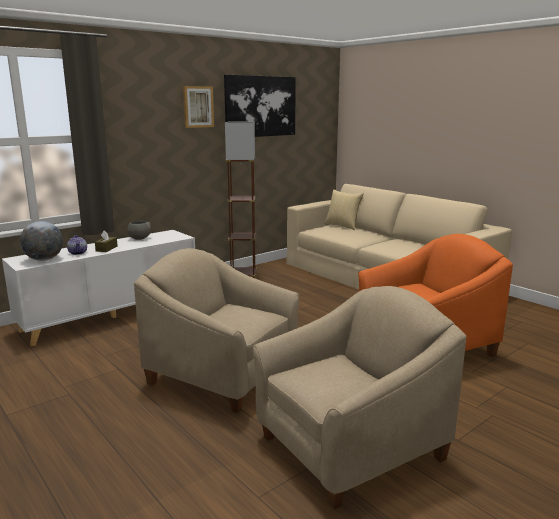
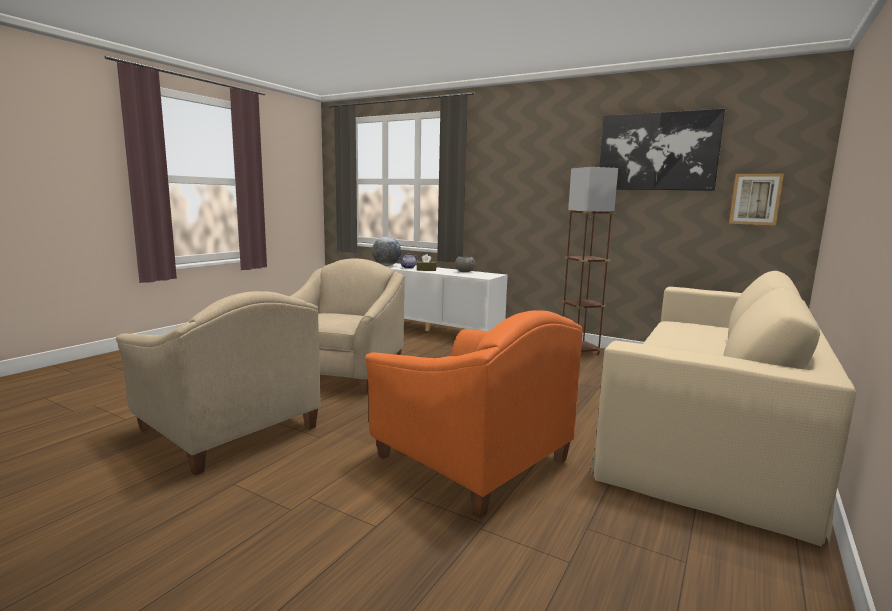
camera: 70 degrees right, 5 degrees down
picture [183,86,214,128] -> picture moved to [729,174,784,226]
pillow [324,189,364,230] -> none

